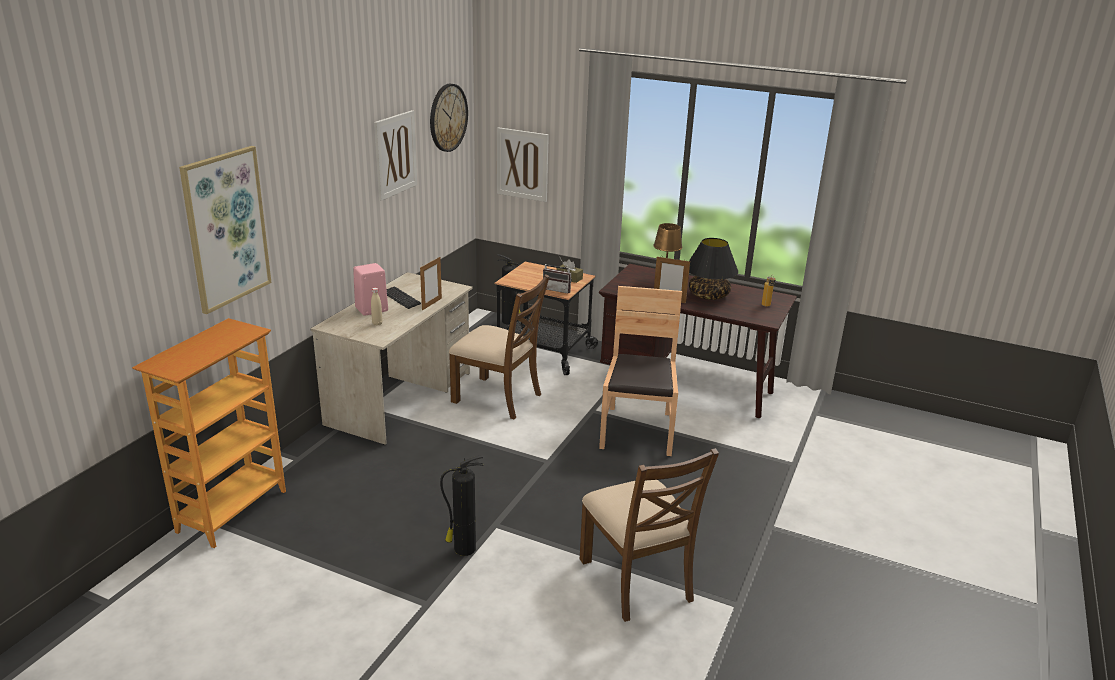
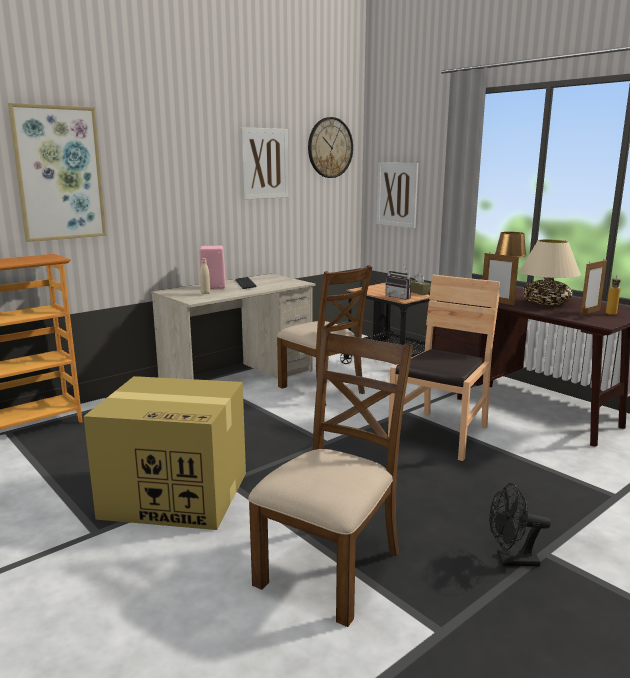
camera: 25 degrees right, 10 degrees down
picture frame [420,257,442,310] -> picture frame moved to [580,260,607,316]
fire extinguisher [440,455,483,556] -> cardboard box [83,376,246,530]
brown chair [580,448,719,622] -> brown chair turned 150 degrees counterclockwise [248,330,413,627]
black table lamp [689,238,738,300] -> beige table lamp [519,239,581,305]
none -> black fan [489,483,551,566]

